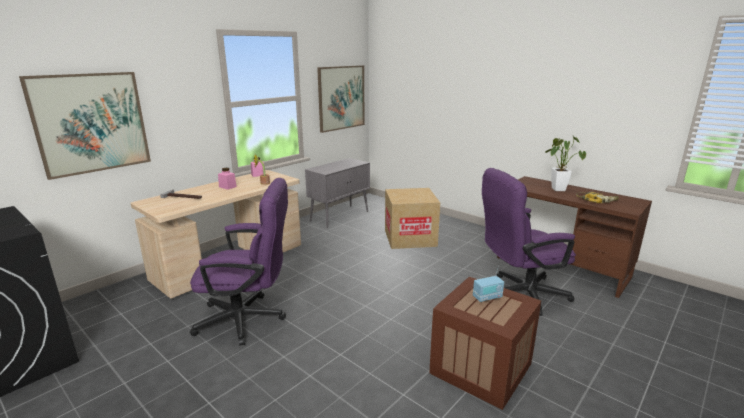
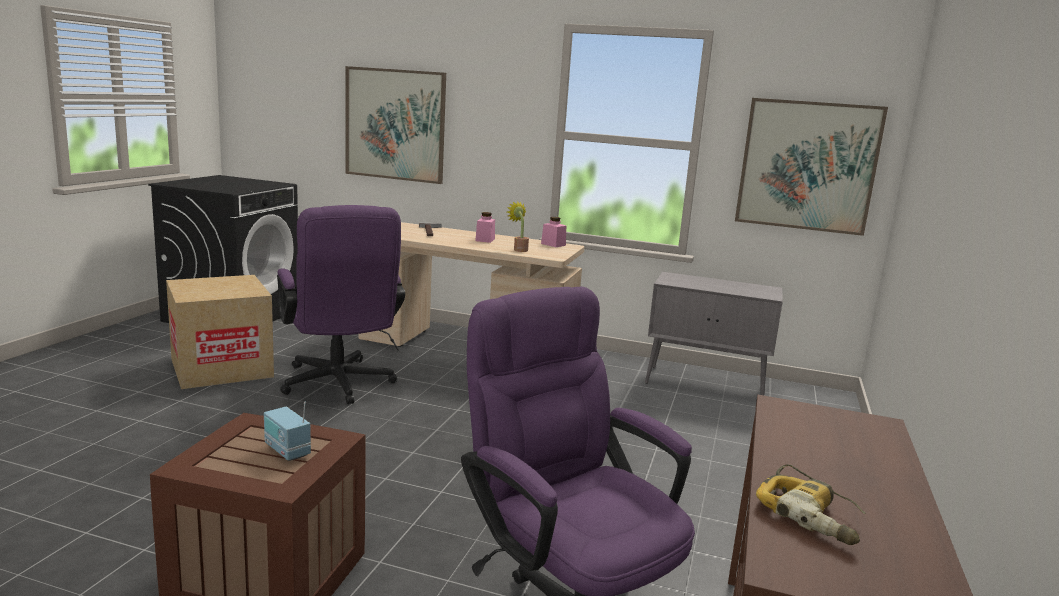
camera: 65 degrees right, 5 degrees down
cardboard box [385,188,440,249] -> cardboard box moved to [166,275,274,389]
potted plant [545,136,586,191] -> none

